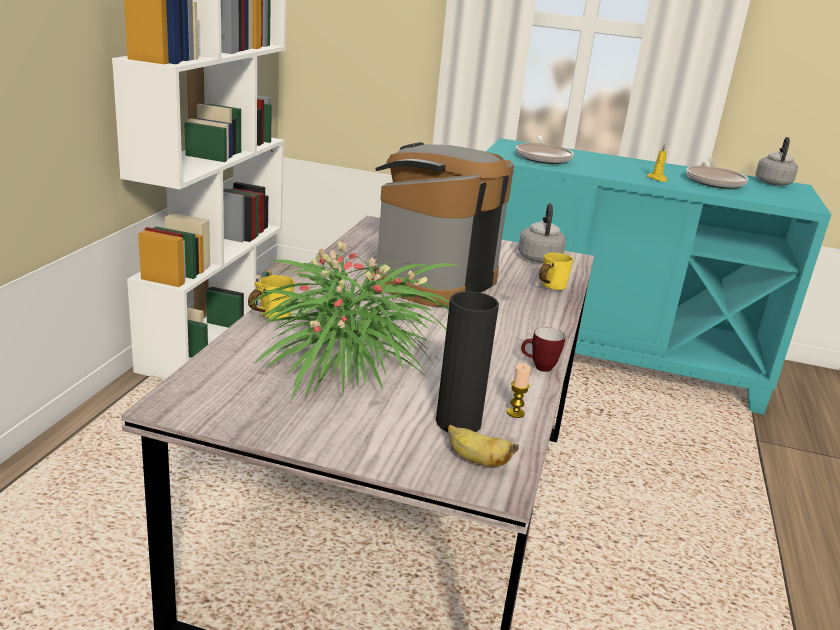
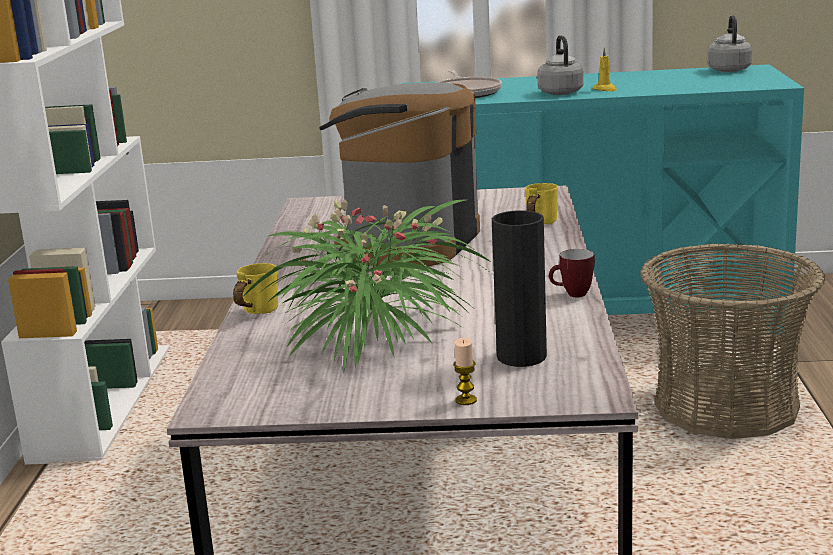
camera: 10 degrees left, 5 degrees down
banana [448,425,519,467] -> none
candle [507,363,531,418] -> candle moved to [453,338,477,405]
grey kettle [518,203,566,263] -> grey kettle moved to [537,35,584,95]
frying pan [686,158,748,189] -> none
none -> basket [640,243,825,439]

